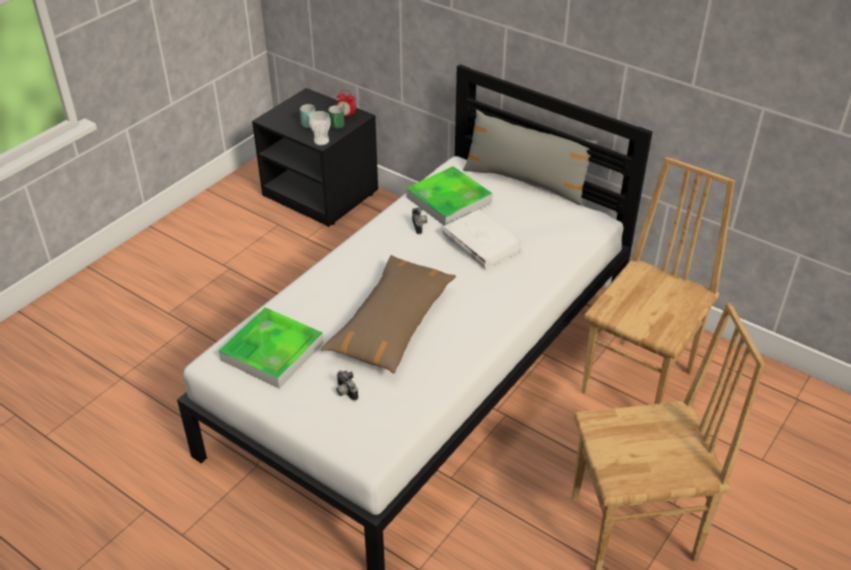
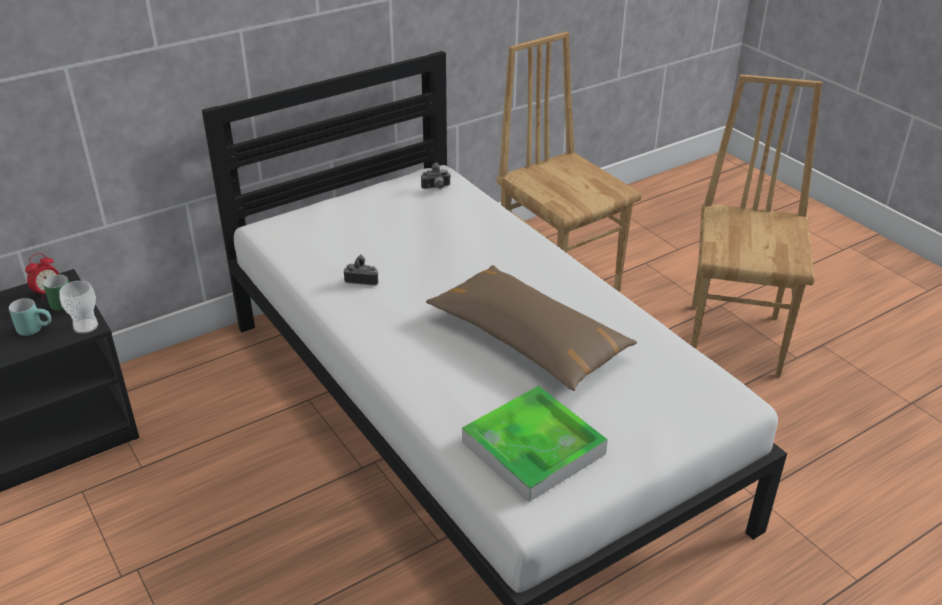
camera: 70 degrees left, 5 degrees down
camera [336,370,358,401] -> camera moved to [421,162,451,189]
tray [406,166,493,226] -> none
white book [442,209,523,269] -> none
grey pillow [463,110,597,206] -> none

